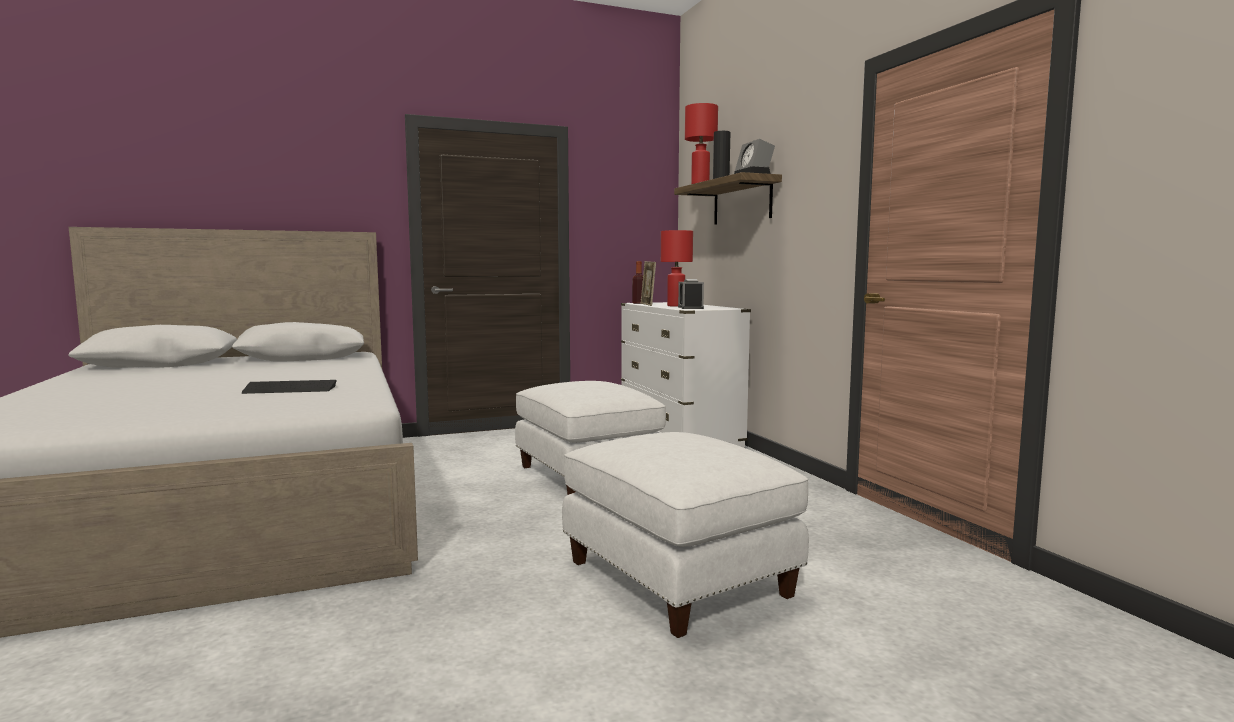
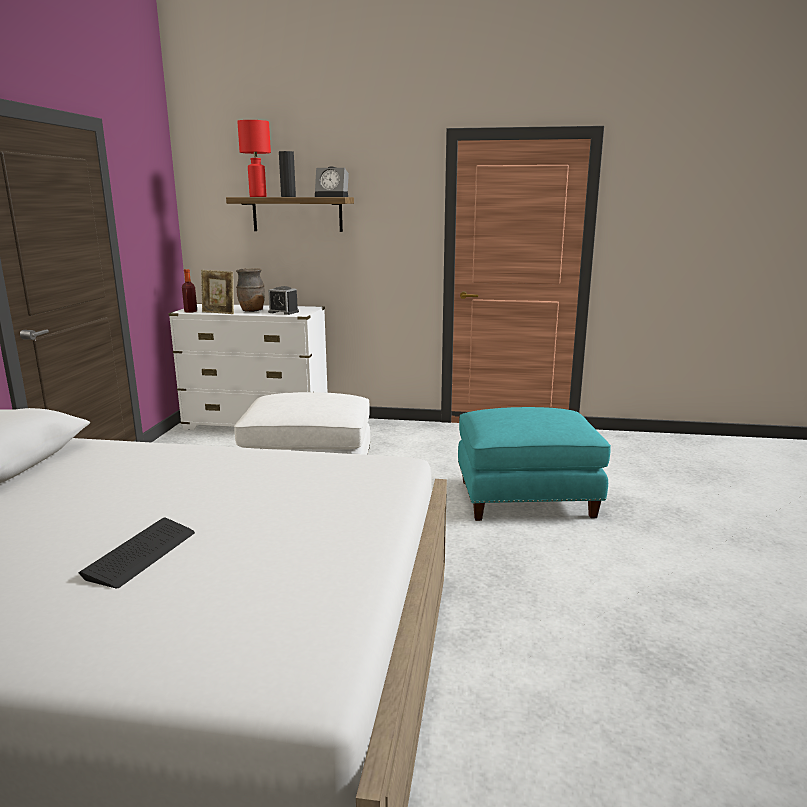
camera: 60 degrees left, 10 degrees up
keyboard [242,380,337,394] -> keyboard moved to [78,517,195,588]
white ottoman [562,432,809,638] -> turquoise ottoman [458,407,611,521]
red table lamp [661,230,693,307] -> brown vase [236,268,265,312]

